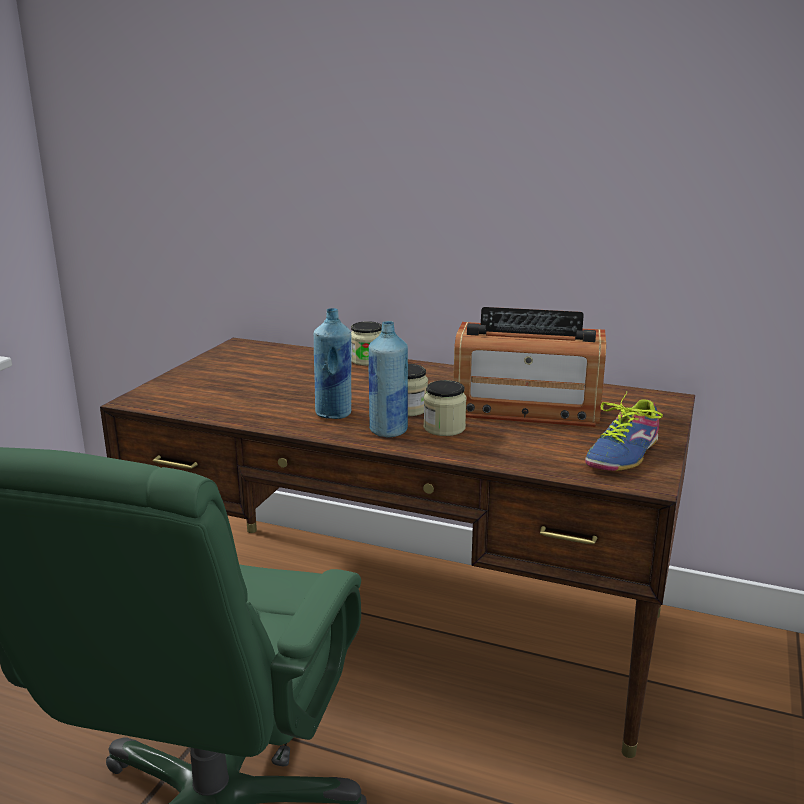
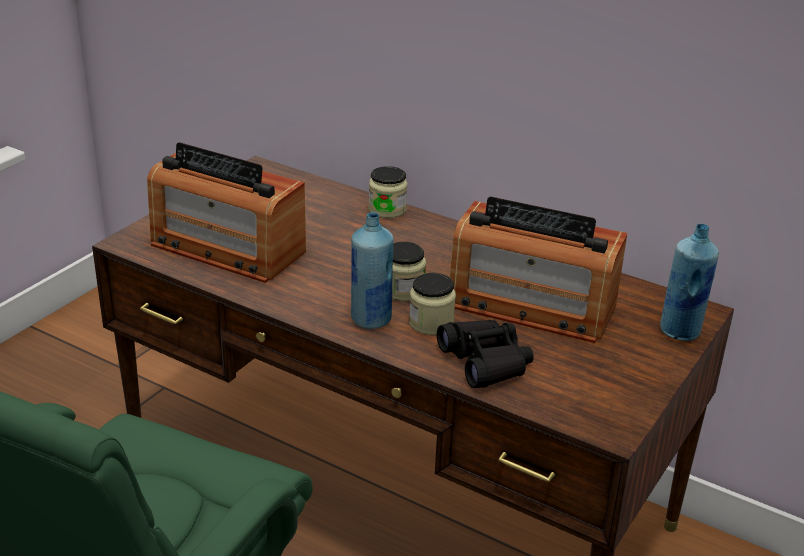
camera: 10 degrees right, 10 degrees up
blue bottle [314,308,352,419] -> blue bottle moved to [660,224,719,341]
shoe [585,391,663,471] -> none
none -> radio [147,142,306,283]
none -> black binoculars [437,320,534,388]

